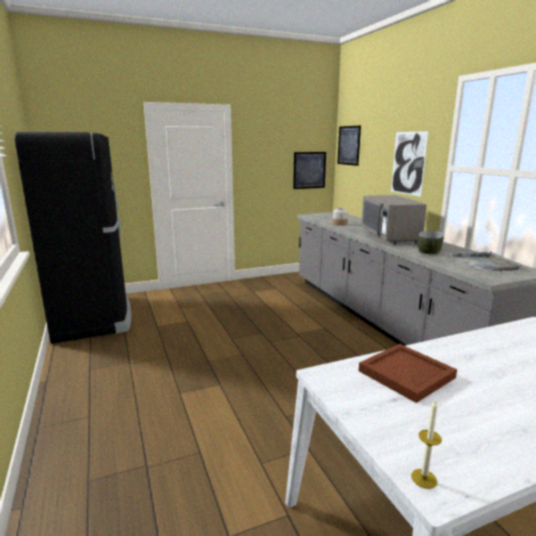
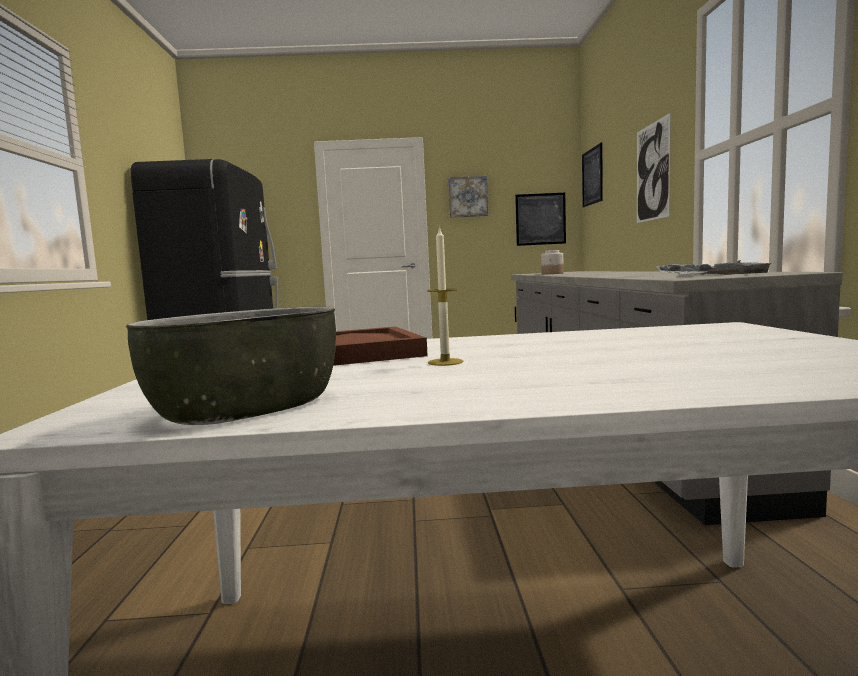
camera: 20 degrees right, 10 degrees down
grey microwave [361,195,427,245] -> none
candle [411,399,442,489] -> candle moved to [427,226,463,366]
bowl [418,231,444,255] -> bowl moved to [126,307,336,425]
none -> picture [448,176,488,218]

